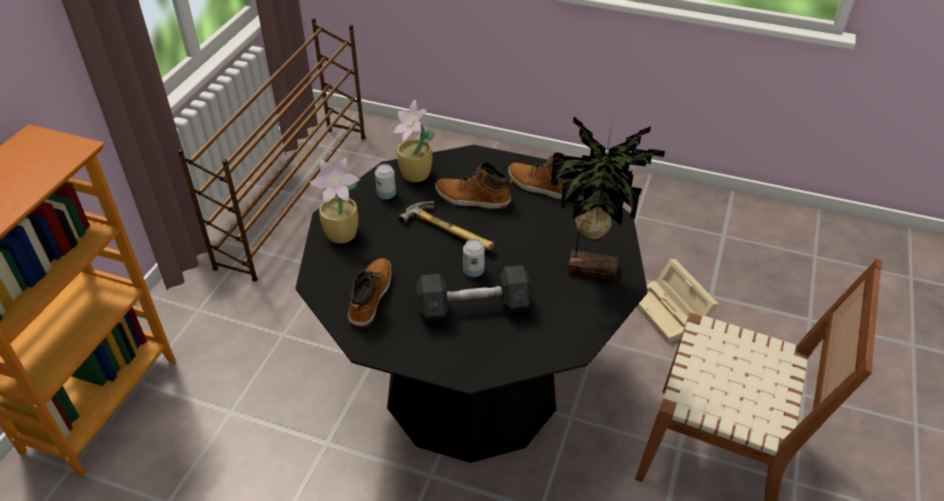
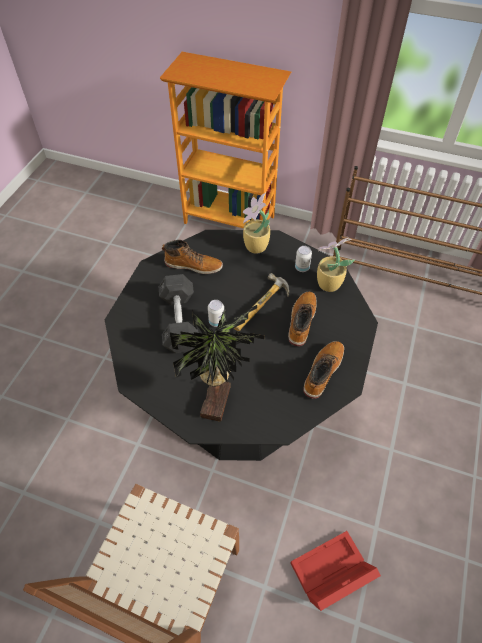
camera: 90 degrees right, 10 degrees up
beige storage box [636,259,719,343] -> red storage box [290,531,381,611]

